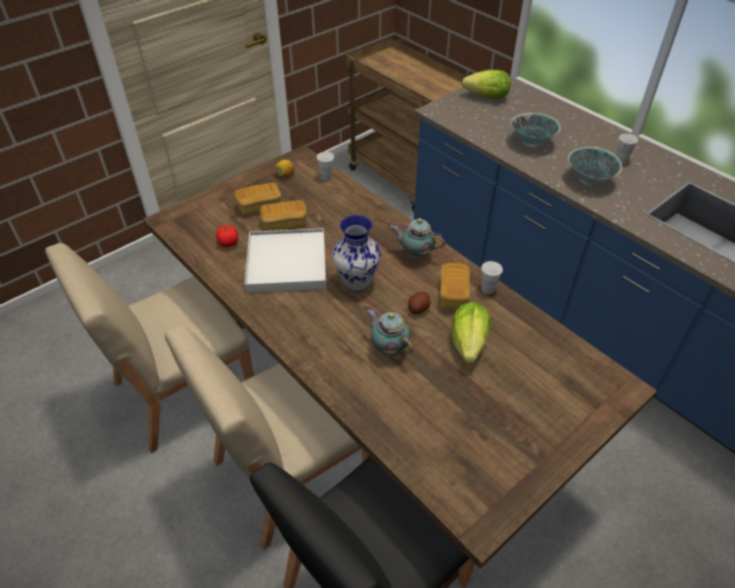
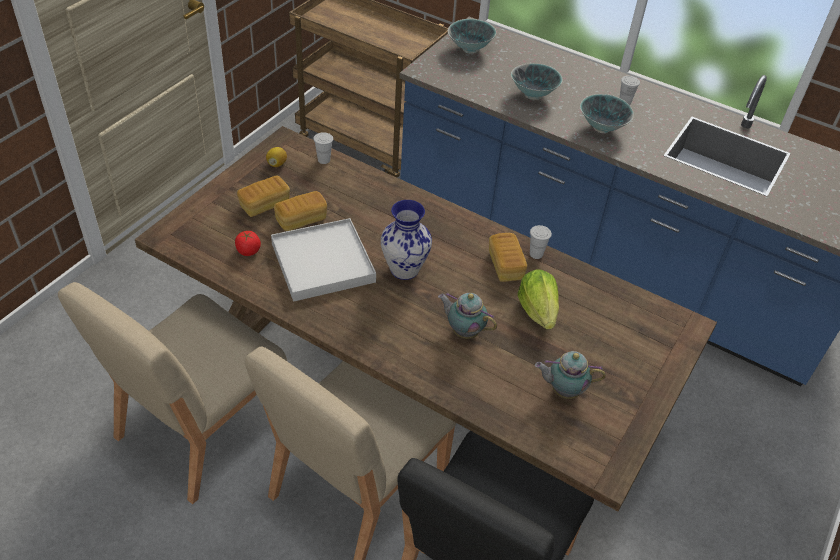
camera: 20 degrees left, 0 degrees up
teapot [390,218,445,260] -> teapot moved to [535,351,606,399]
potato [408,292,430,314] -> none
lettuce [462,70,511,99] -> bowl [448,19,496,54]

